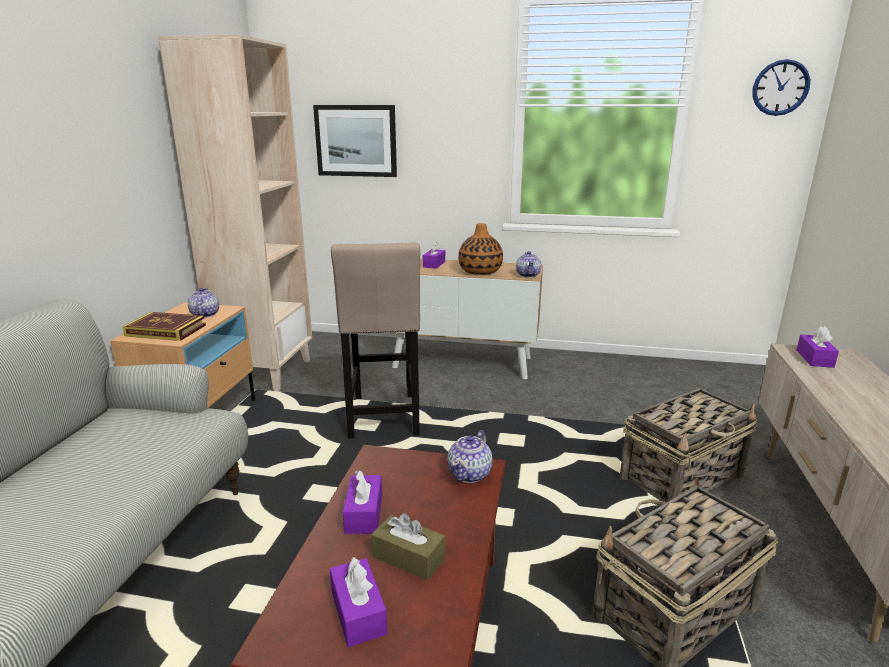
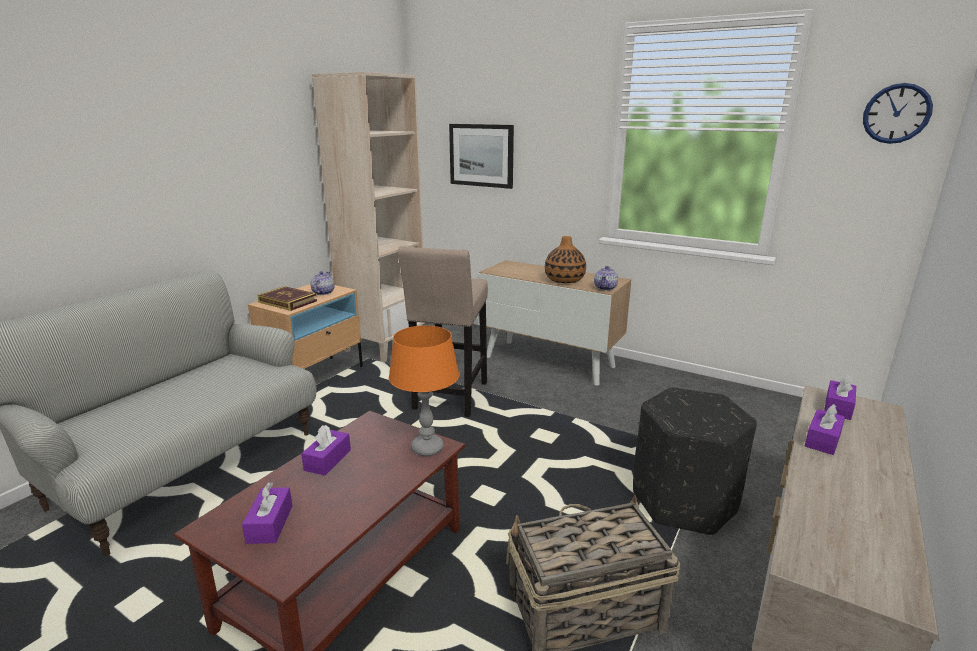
camera: 20 degrees right, 0 degrees up
brown tissue box [371,513,446,581] -> none
purple tissue box [423,241,445,269] -> purple tissue box moved to [805,404,845,455]
teapot [447,430,492,483] -> orange table lamp [388,325,460,456]
basket [620,388,758,503] -> black ottoman [633,388,757,535]

